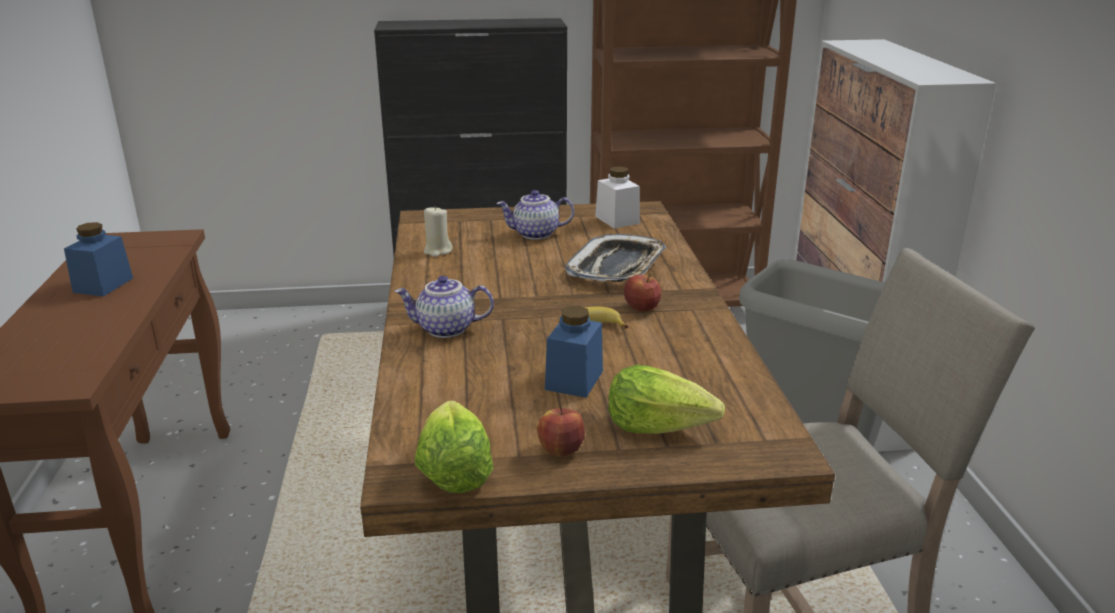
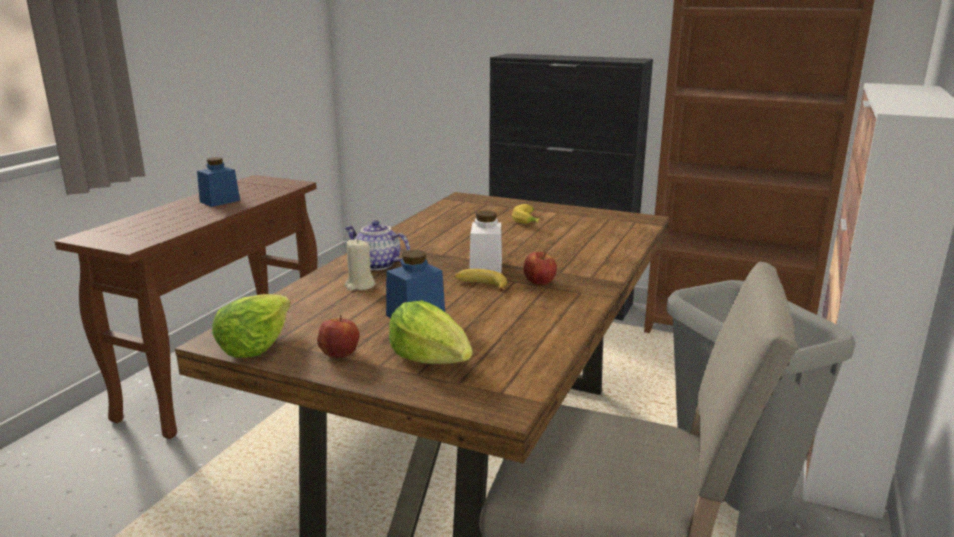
camera: 30 degrees right, 5 degrees down
beige candle [424,206,453,257] -> beige candle moved to [345,239,375,291]
teapot [496,190,574,240] -> banana [512,204,539,224]
tray [565,234,666,282] -> none
white jar [595,167,640,229] -> white jar moved to [469,210,502,273]

